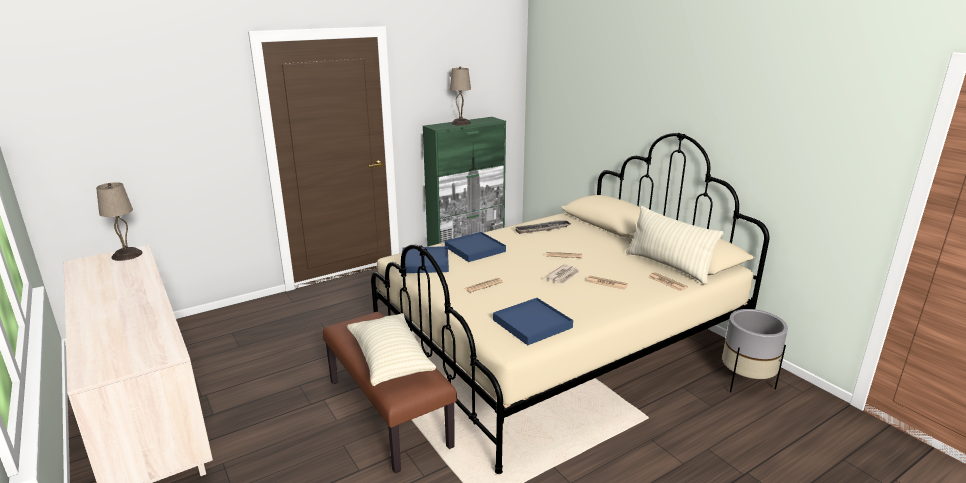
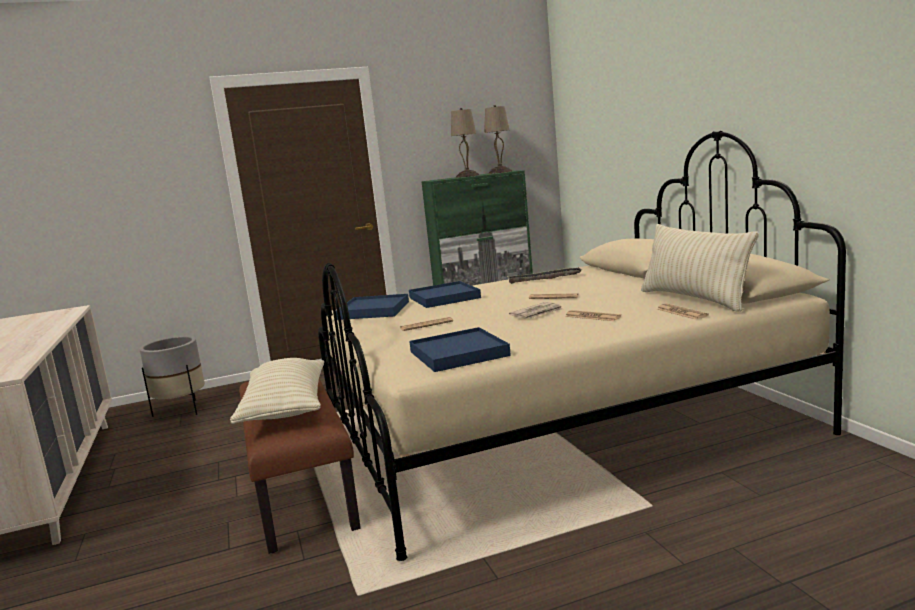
camera: 15 degrees right, 10 degrees down
beige table lamp [96,182,143,261] -> beige table lamp moved to [484,105,512,174]
grey planter [722,309,788,393] -> grey planter moved to [139,336,205,417]

